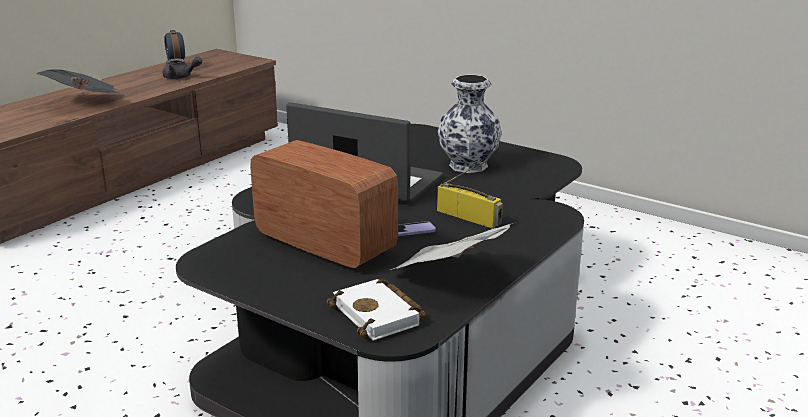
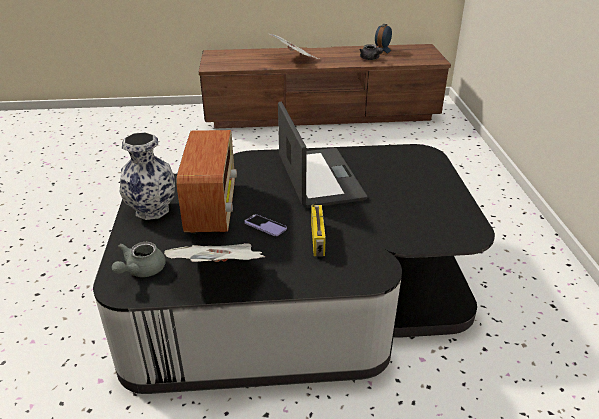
camera: 50 degrees right, 10 degrees up
white book [327,278,426,341] -> grey teapot [112,242,166,277]
vase [438,74,502,173] -> vase moved to [120,132,175,220]

